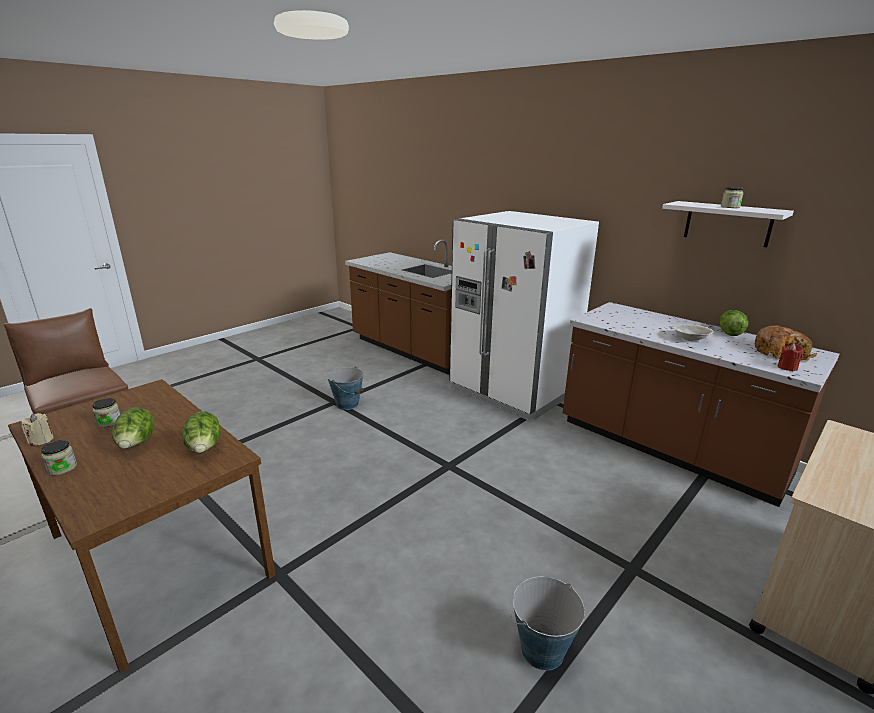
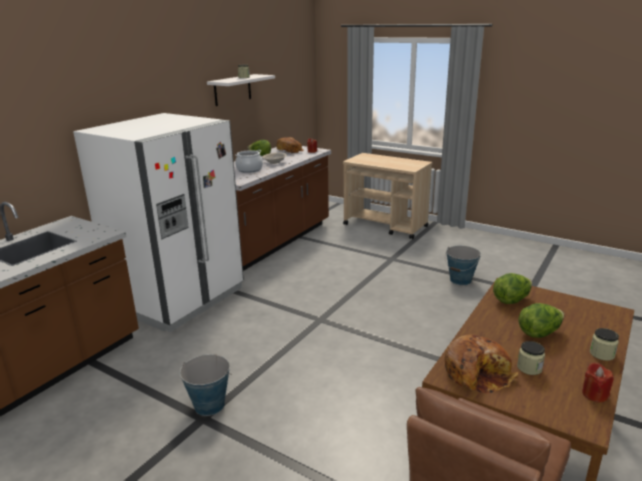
camera: 100 degrees left, 0 degrees up
beige candle [21,413,54,446] -> red candle [582,363,614,402]
none -> cooking pot [235,150,263,173]
none -> bread [445,334,518,394]

